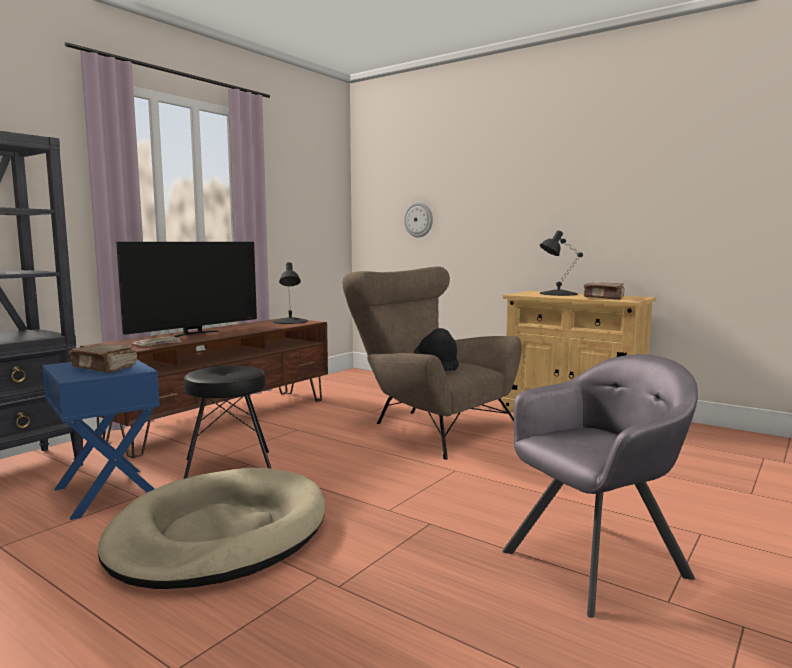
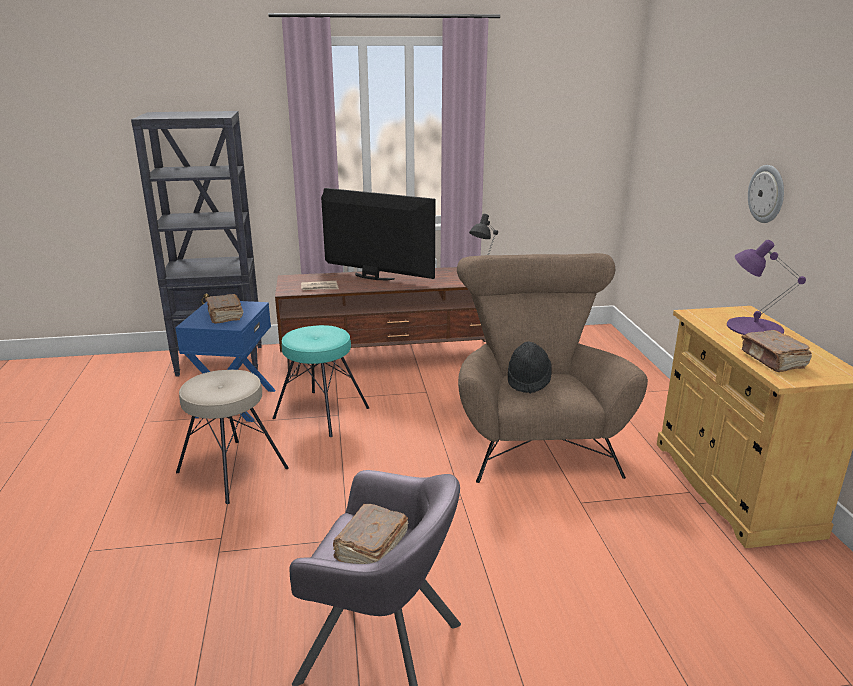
camera: 45 degrees right, 15 degrees up
beige dog bed [98,468,325,589] -> beige stool [176,370,289,504]
television [116,242,257,337] -> television turned 150 degrees counterclockwise [321,188,435,280]
black stool [184,366,272,479] -> turquoise stool [273,325,369,437]
wall clock [404,202,433,237] -> wall clock moved to [748,165,784,223]
black table lamp [540,230,583,296] -> purple table lamp [727,240,806,335]
none -> brown book [333,504,408,564]

